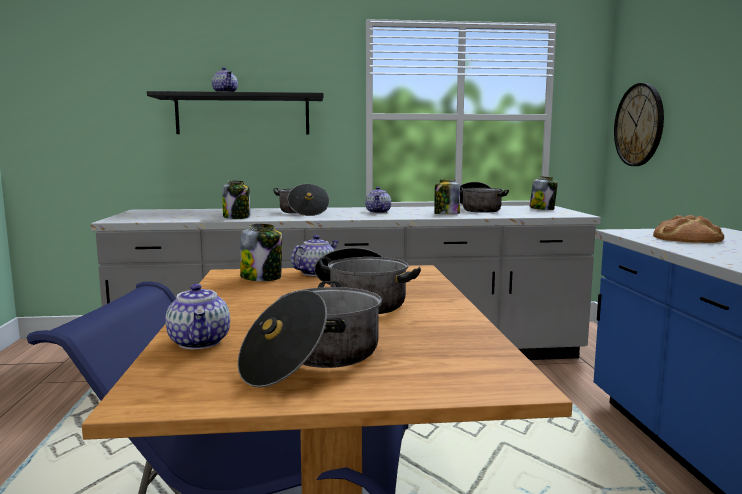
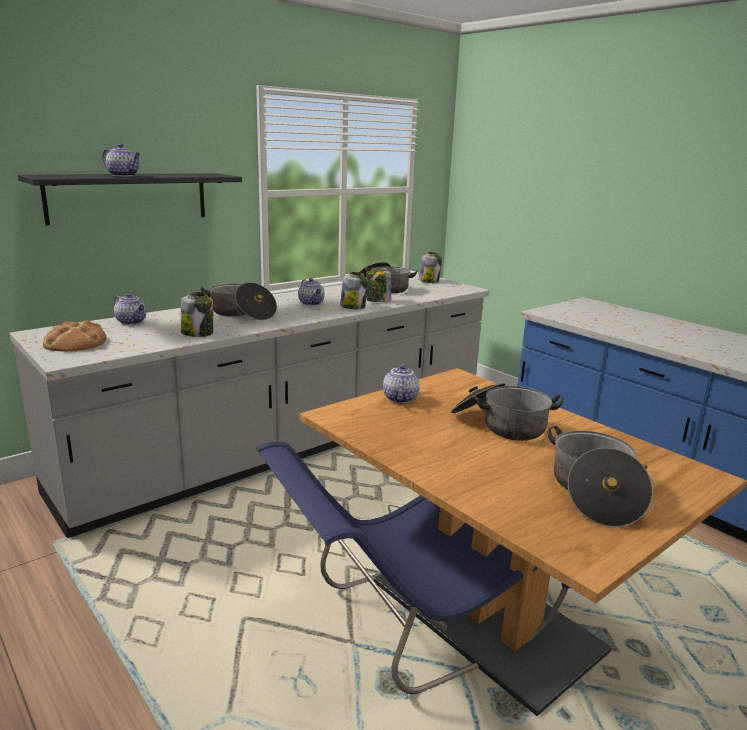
camera: 35 degrees left, 10 degrees up
teapot [165,284,230,349] -> teapot moved to [114,293,146,325]
jar [240,224,282,281] -> jar moved to [340,272,368,309]
wall clock [614,83,664,166] -> none
bread [653,215,724,243] -> bread moved to [43,320,107,352]

